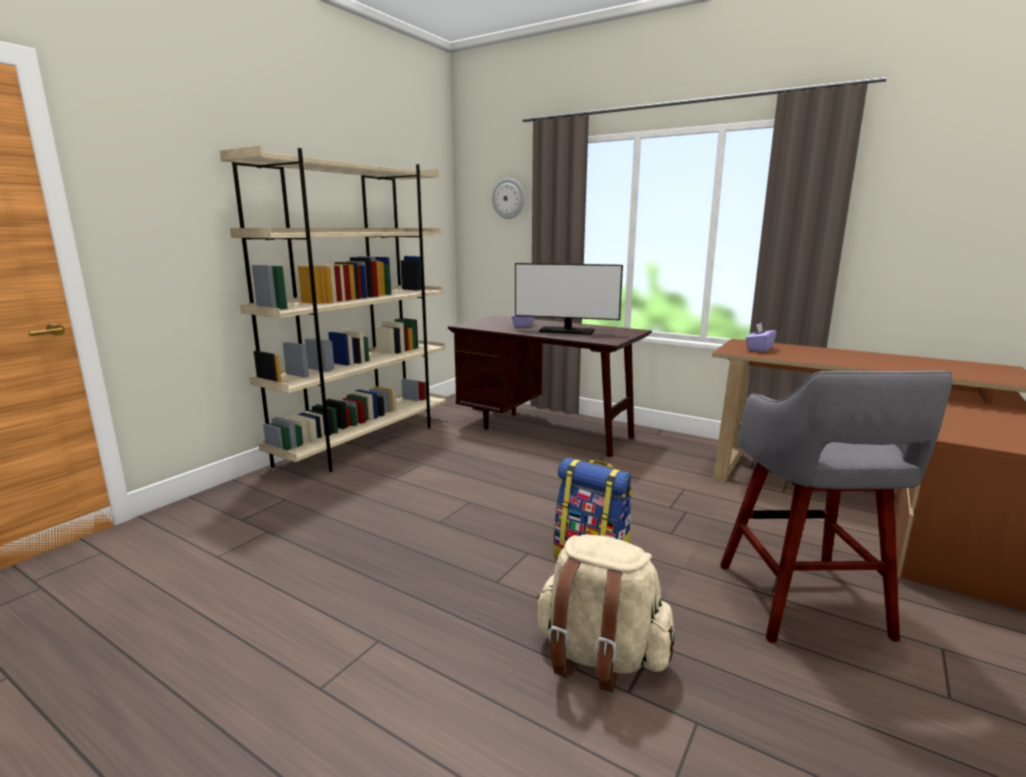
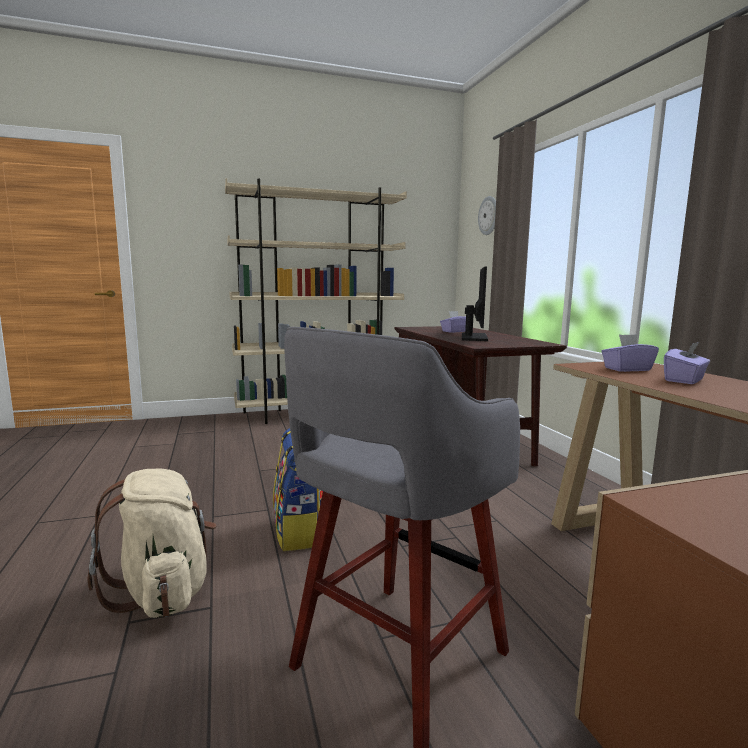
camera: 40 degrees right, 5 degrees down
monitor [515,263,623,335] -> monitor turned 135 degrees counterclockwise [462,267,488,341]
none -> purple tissue box [664,342,710,384]

